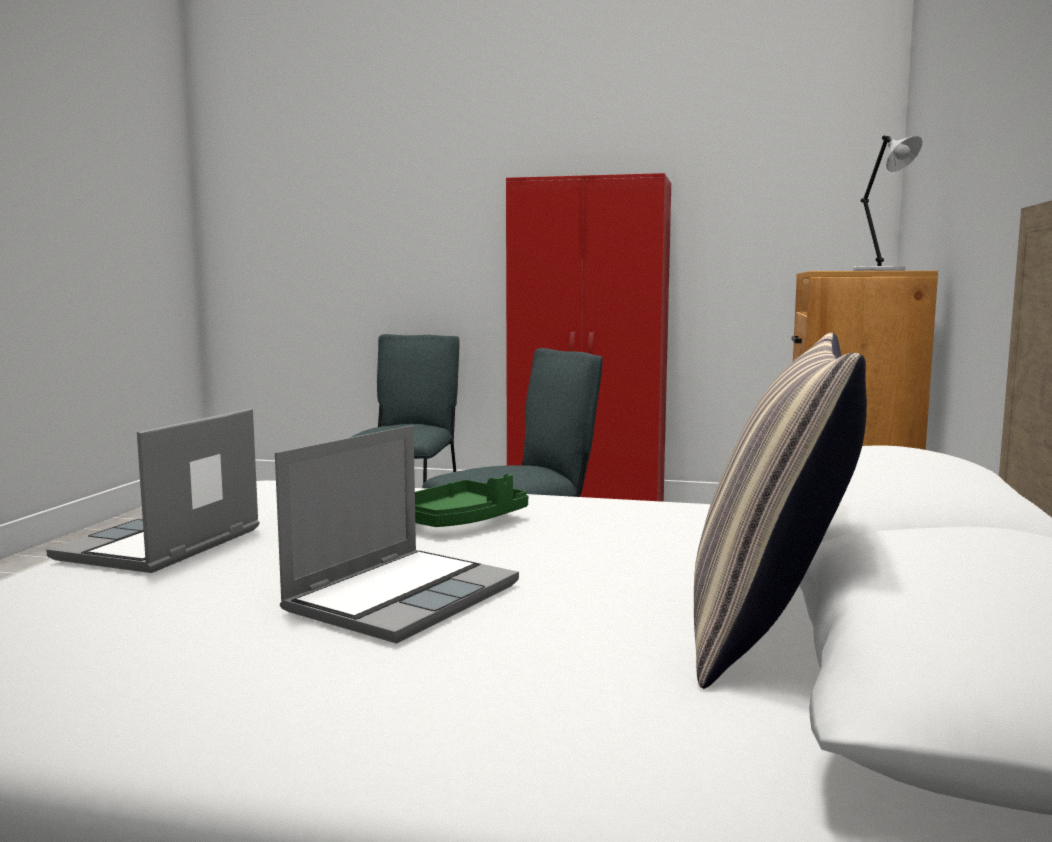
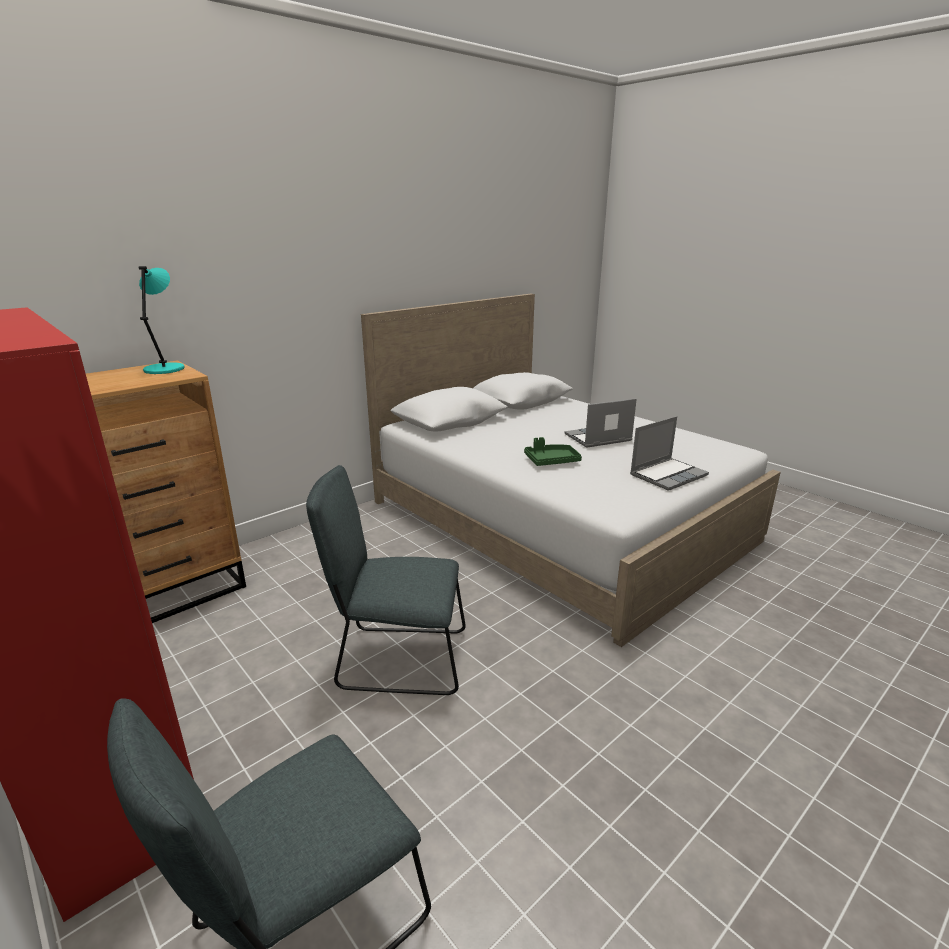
camera: 145 degrees left, 15 degrees up
pillow [694,332,867,689] -> none
grey table lamp [853,136,922,271] -> turquoise table lamp [138,266,185,374]

